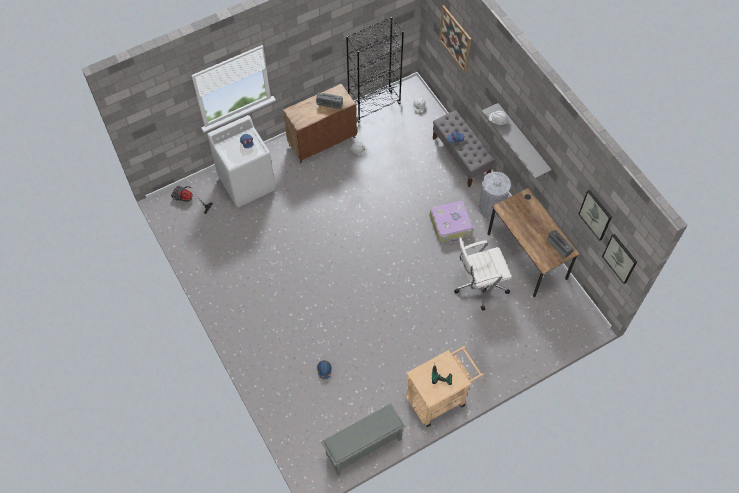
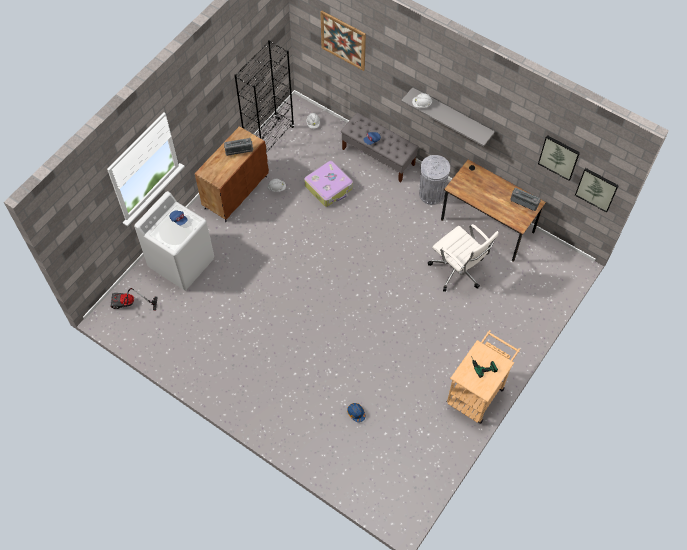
camera: 25 degrees left, 0 degrees up
grey shoe rack [321,403,406,476] -> none
suitcase [430,201,473,242] -> suitcase moved to [304,160,353,207]
white office chair [454,237,512,311] -> white office chair turned 90 degrees counterclockwise [428,224,499,292]

